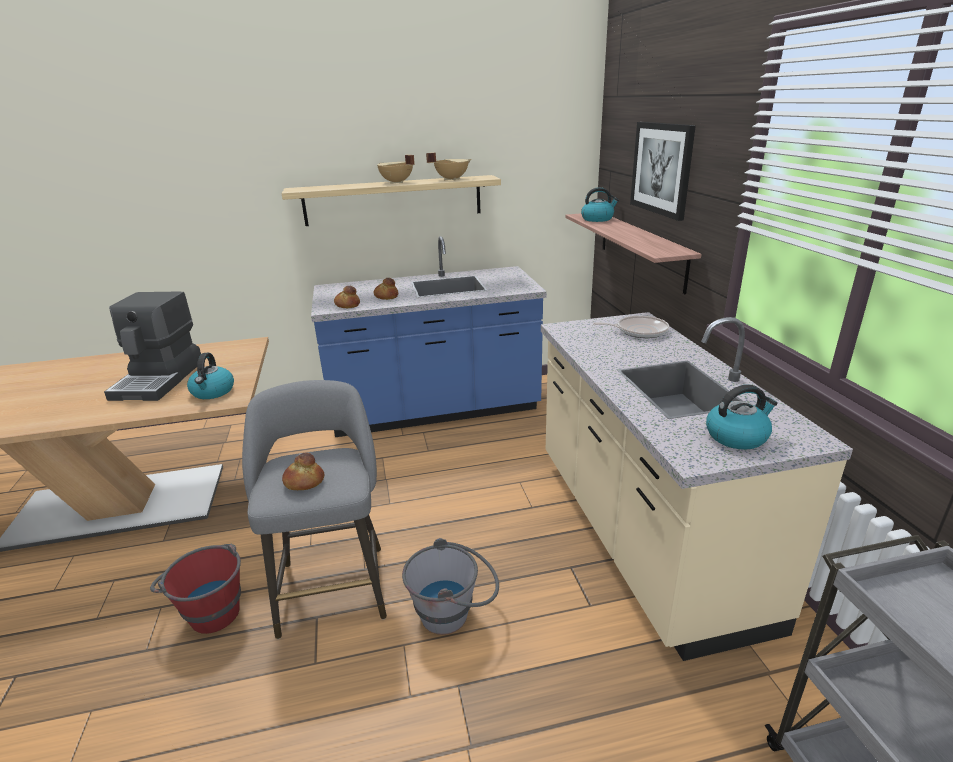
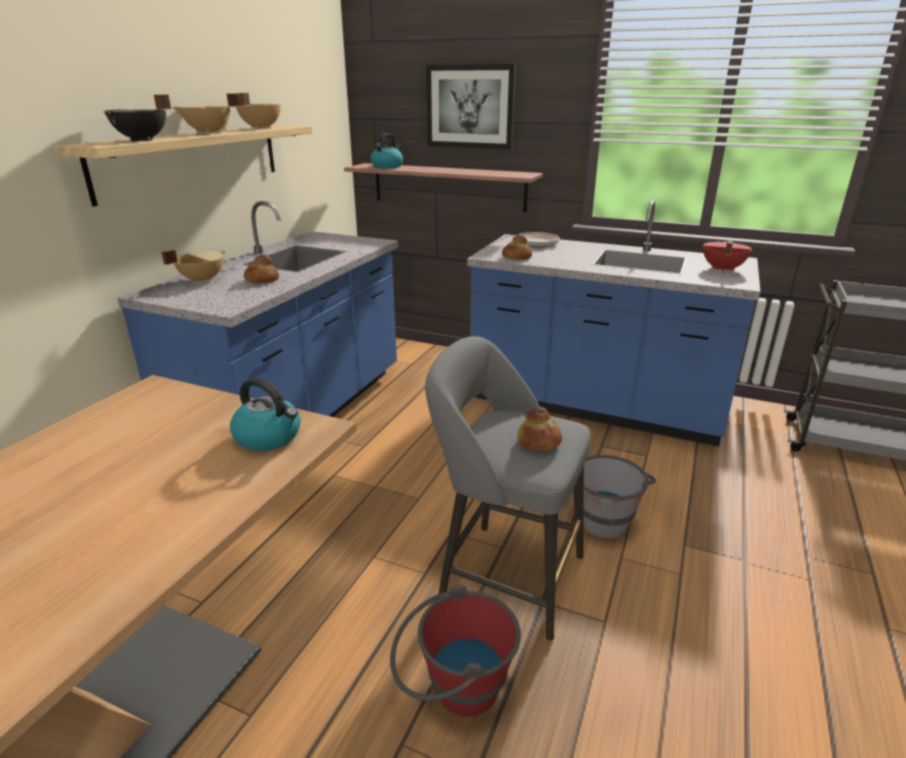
camera: 55 degrees left, 0 degrees up
coffee machine [104,291,201,401] -> none
bread [334,286,360,308] -> bread moved to [502,234,532,260]
beige counter [541,312,853,661] -> blue counter [467,200,760,446]
kettle [706,384,778,450] -> red cooking pot [703,241,752,272]
none -> black cooking pot [102,94,171,141]
none -> beige cooking pot [161,250,226,283]

